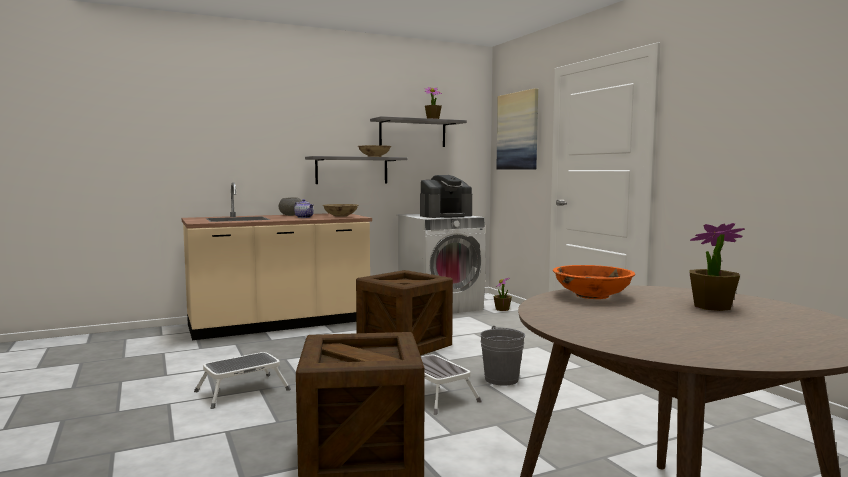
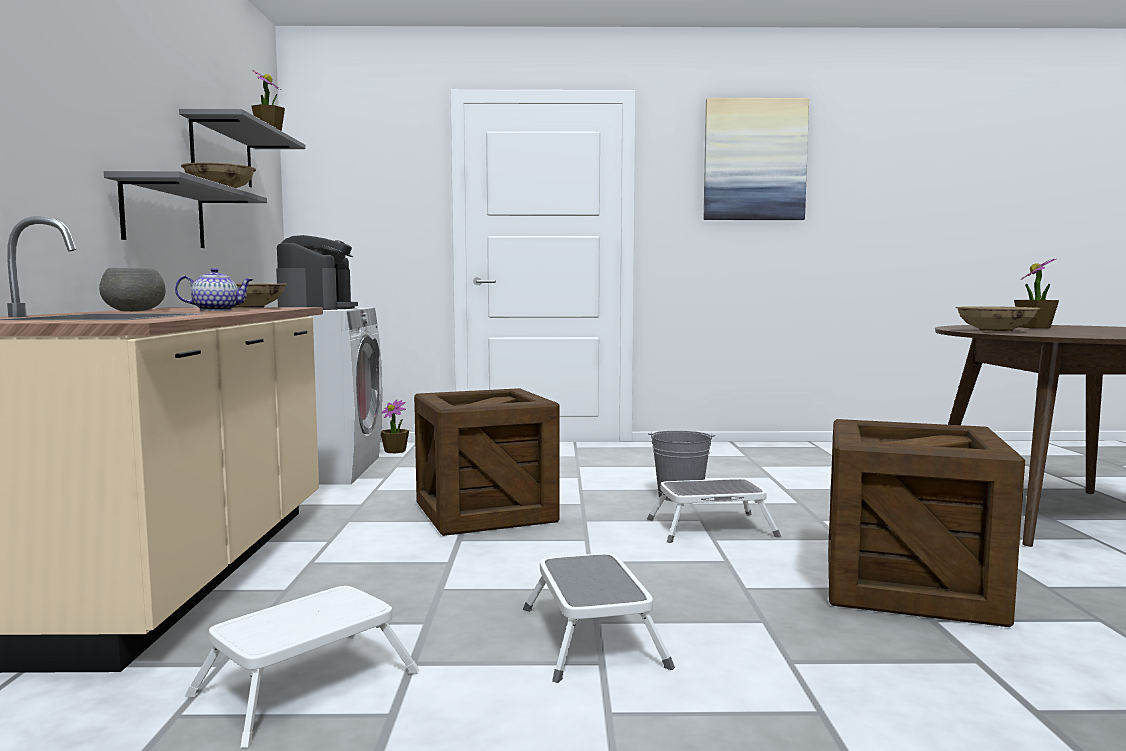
camera: 65 degrees left, 0 degrees up
picture [496,88,538,170] -> picture moved to [704,98,809,220]
orange bowl [553,265,635,299] -> beige bowl [956,306,1040,332]
none -> white step ladder [185,586,419,748]

